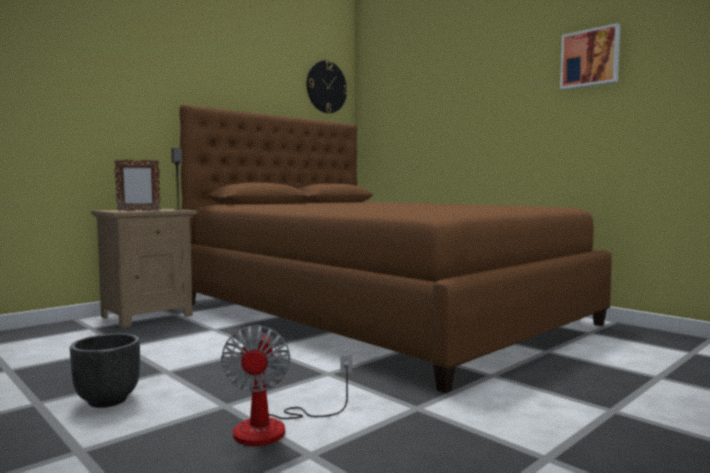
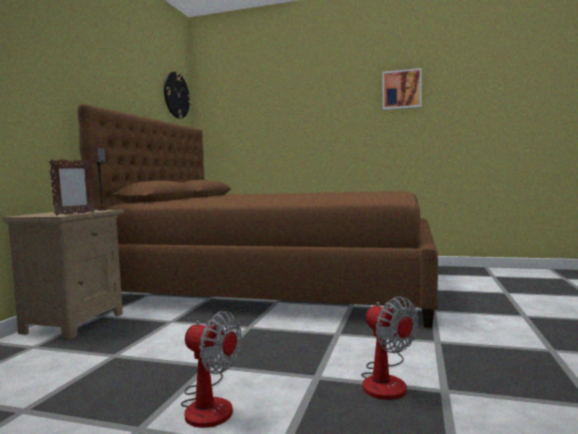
camera: 30 degrees left, 0 degrees up
black planter [70,333,140,408] -> fan [181,311,242,428]

